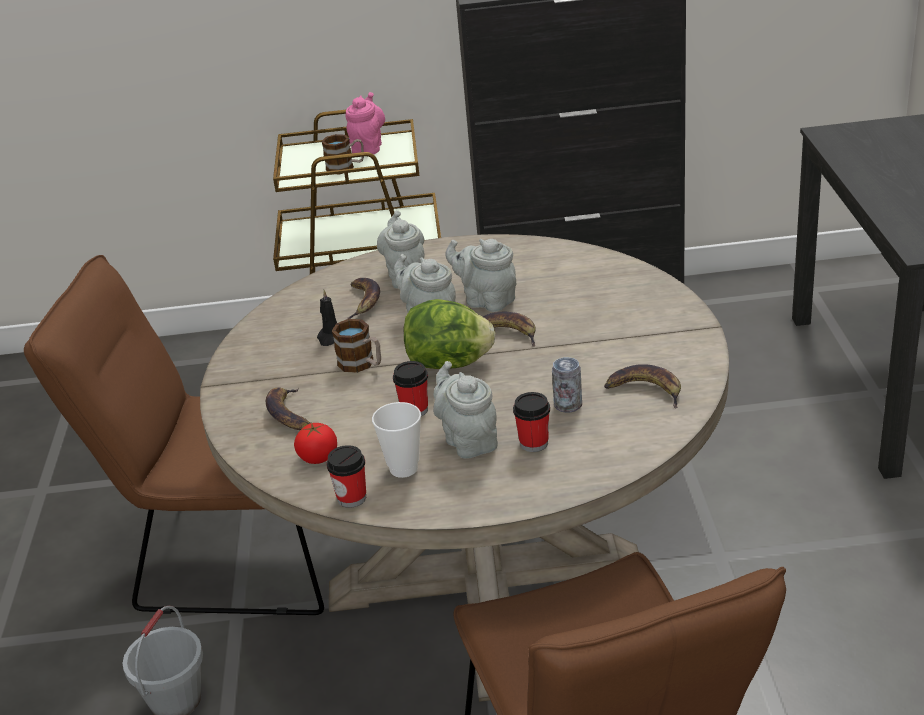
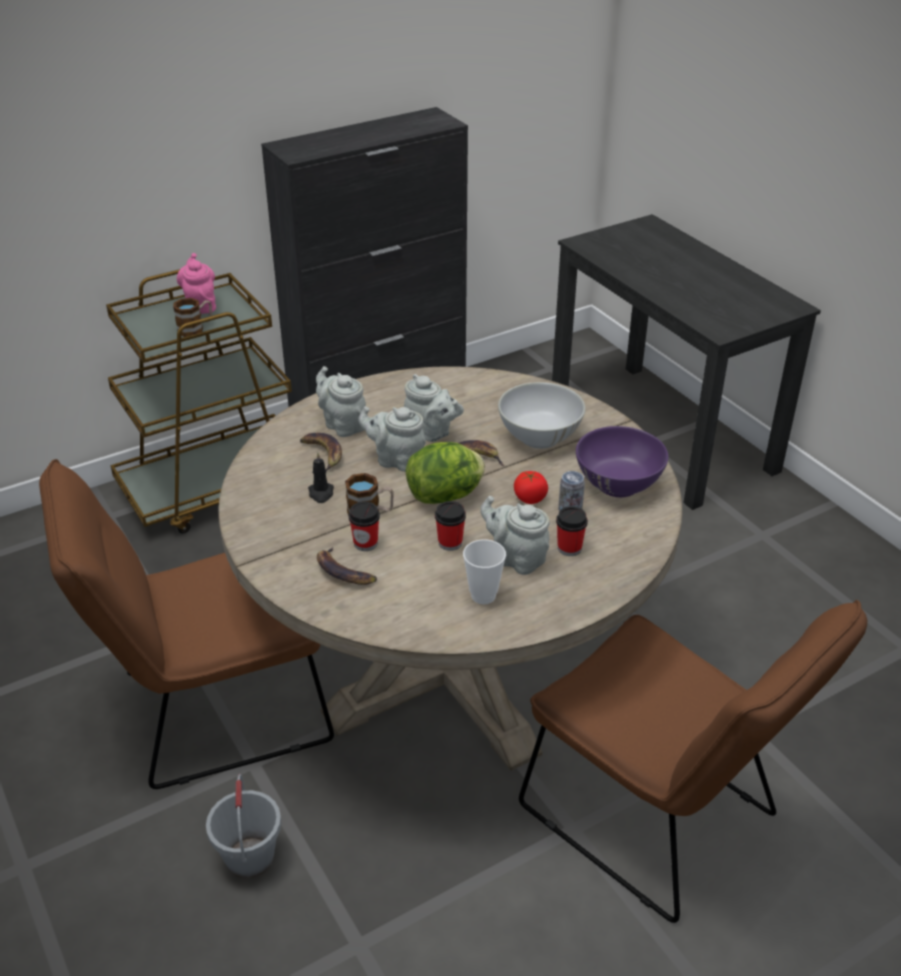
camera: 30 degrees left, 5 degrees up
tomato [294,423,337,464] -> tomato moved to [514,471,548,504]
cup [327,445,366,508] -> cup moved to [349,502,380,551]
grey teapot [445,239,517,312] -> grey teapot turned 150 degrees counterclockwise [404,374,464,442]
banana [604,364,681,408] -> purple bowl [576,426,668,497]
none -> white bowl [498,382,585,449]

